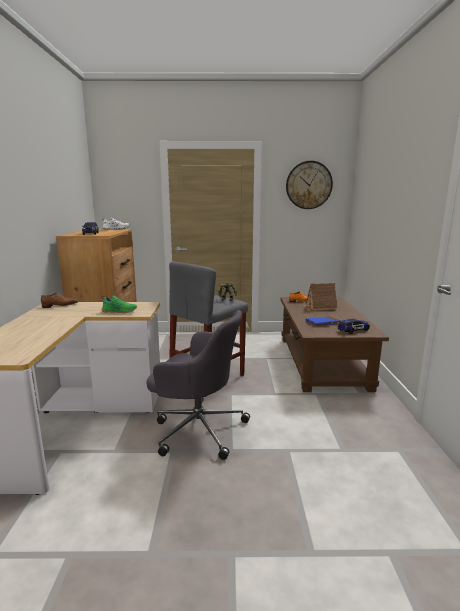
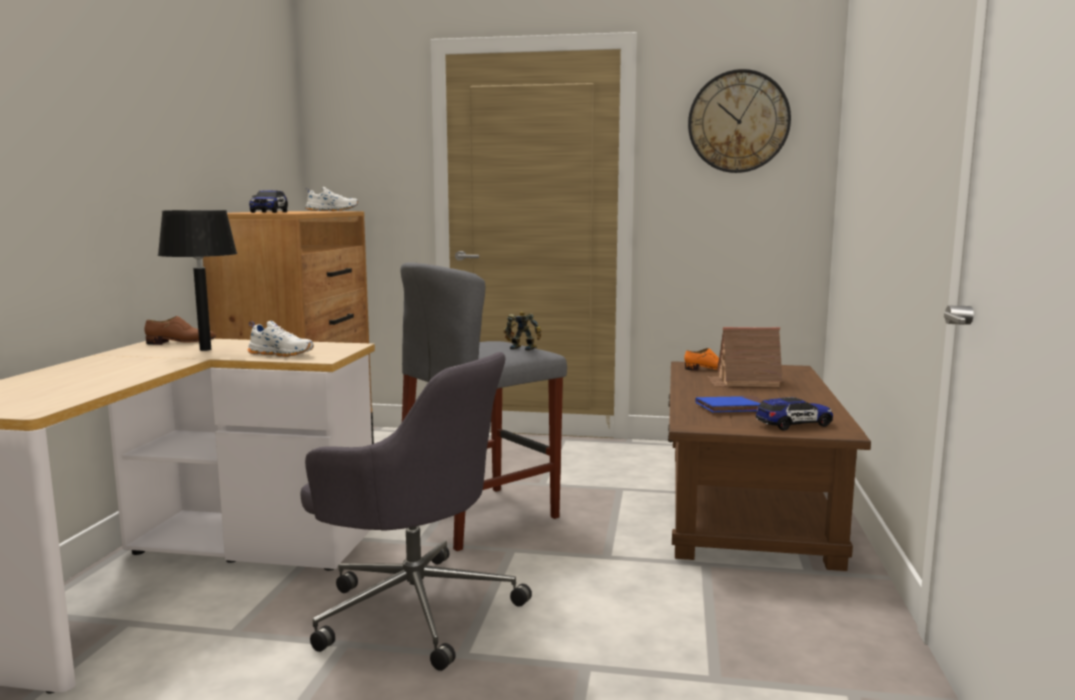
camera: 10 degrees right, 5 degrees down
green shoe [102,296,137,314] -> white shoe [248,321,314,357]
none -> black table lamp [158,210,237,351]

